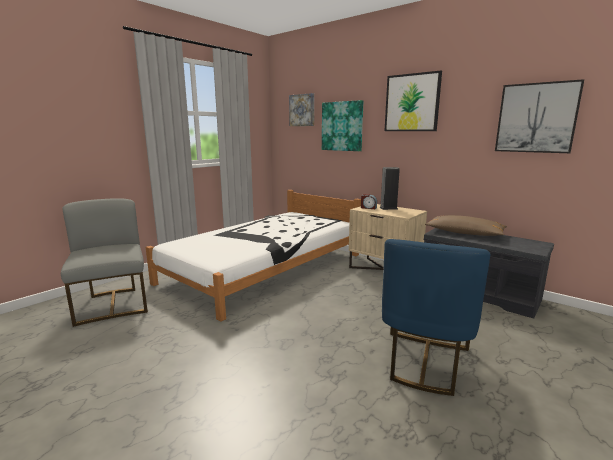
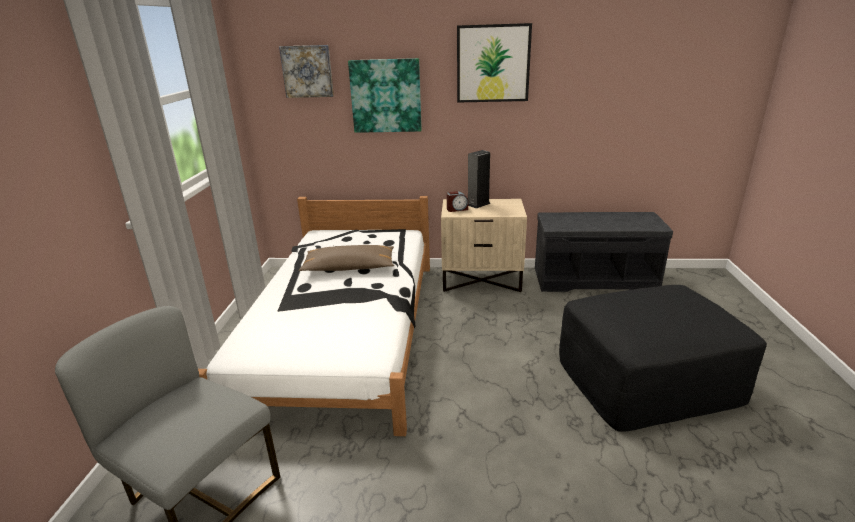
camera: 35 degrees left, 10 degrees up
blue chair [382,239,491,396] -> black ottoman [559,285,767,432]
brown pillow [425,215,507,236] -> brown pillow moved to [299,245,394,271]
picture [495,79,584,153] -> none

